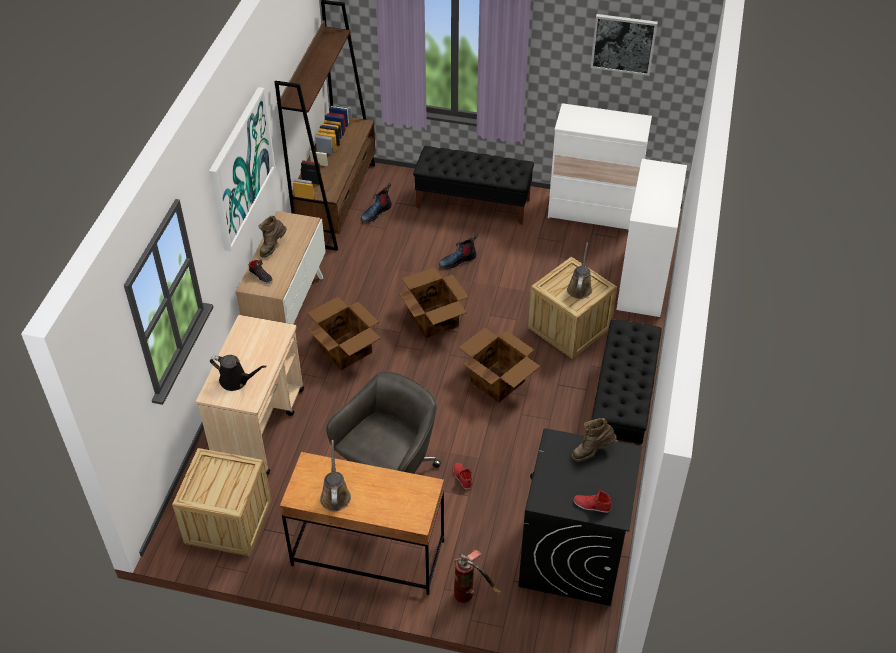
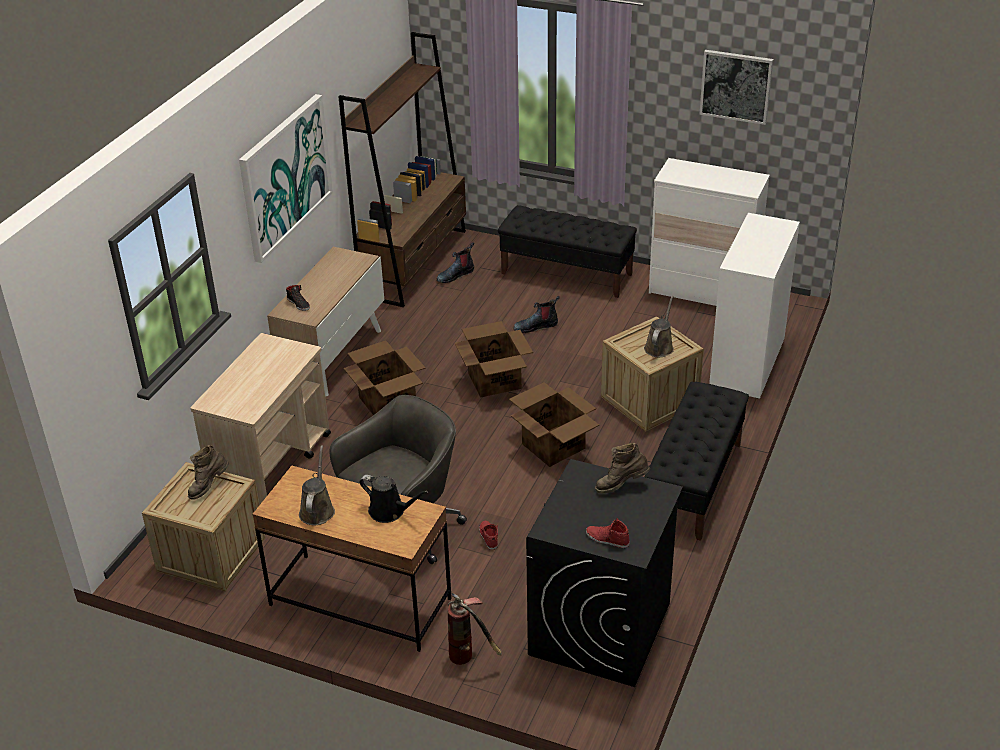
camera: 10 degrees right, 10 degrees down
black watering can [210,355,267,391] -> black watering can moved to [359,475,428,523]
brown boot [258,216,287,257] -> brown boot moved to [188,445,229,500]

